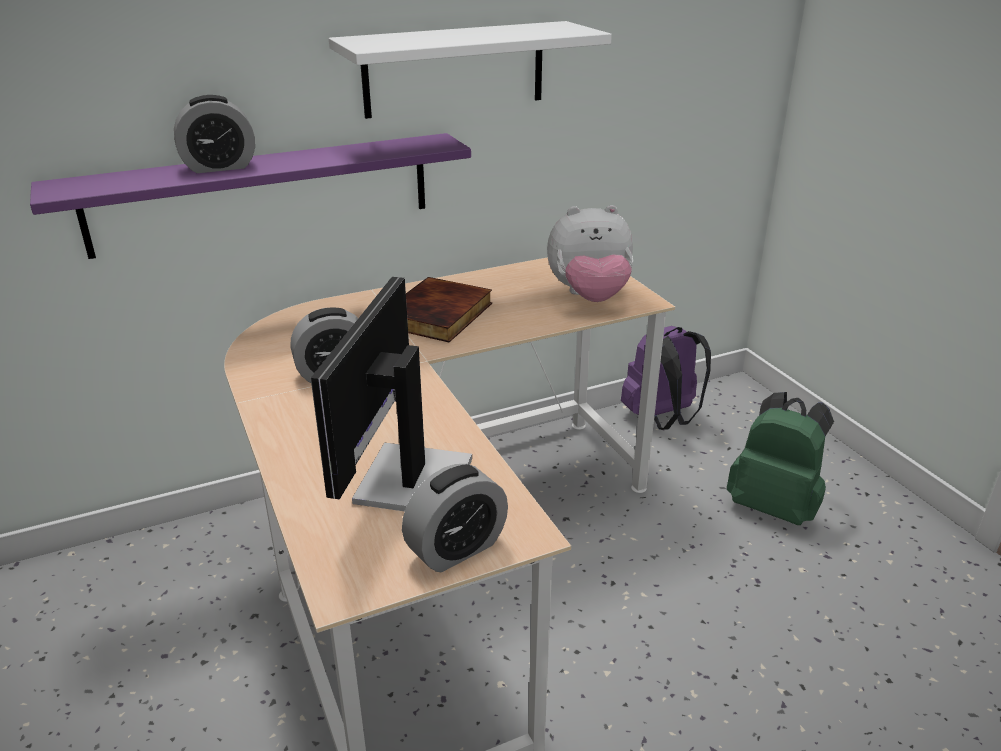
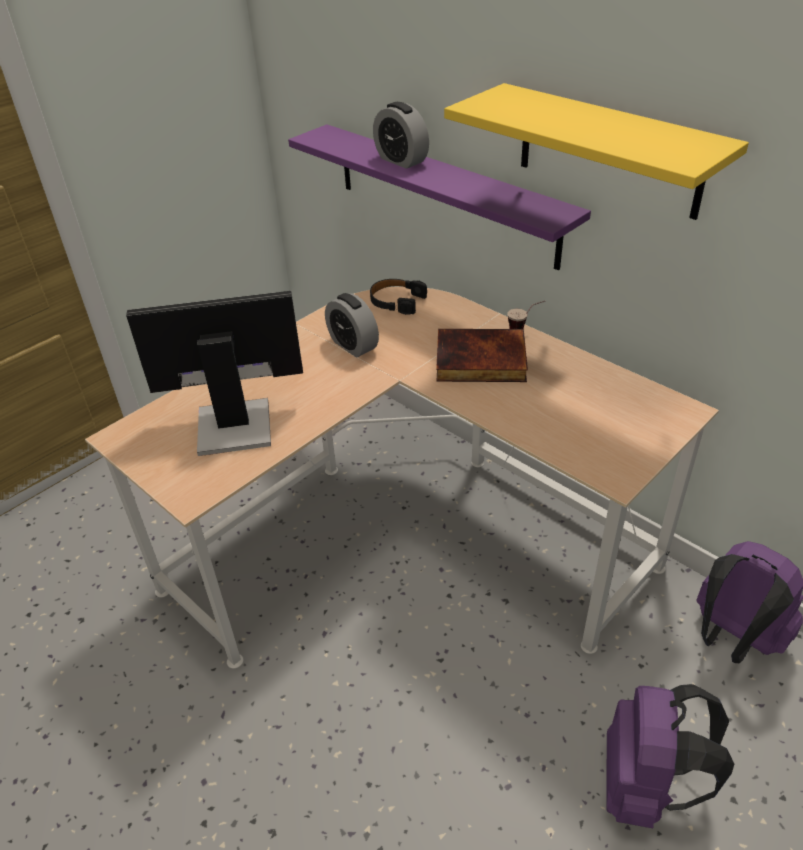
camera: 70 degrees right, 10 degrees up
white shelf [329,21,612,119] -> yellow shelf [444,83,749,220]
alarm clock [402,464,508,572] -> none
plush toy [547,205,633,302] -> none
green backpack [727,392,834,525] -> purple backpack [606,684,734,828]
none -> black headphones [370,279,427,315]
none -> cup [507,301,545,329]

